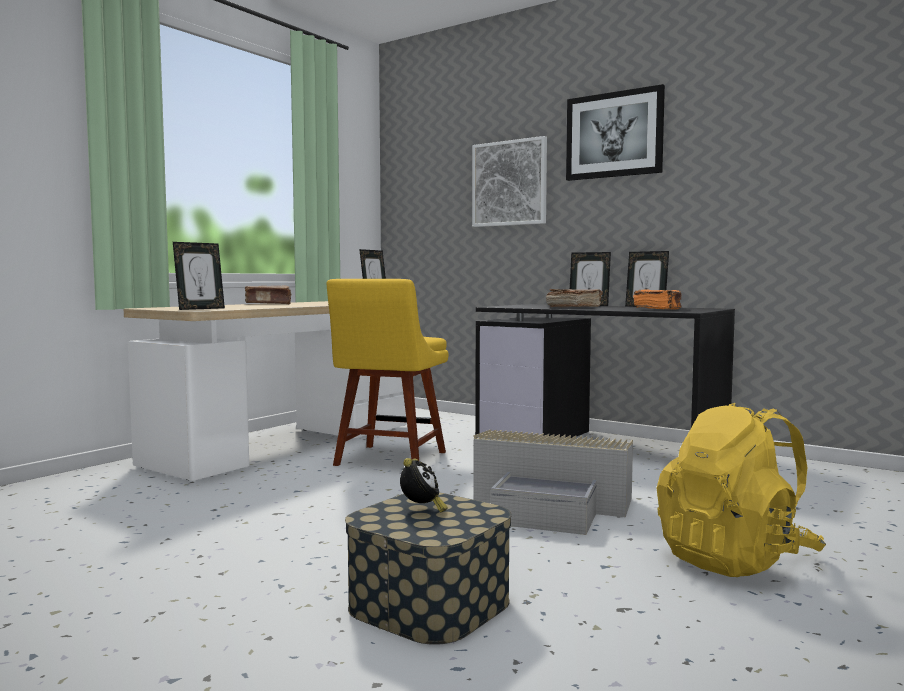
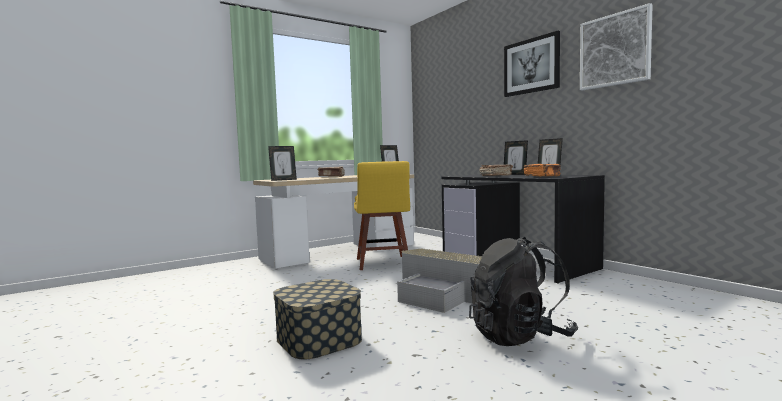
camera: 20 degrees right, 0 degrees up
yellow chair [327,279,448,466] -> yellow chair turned 45 degrees counterclockwise [354,161,410,270]
alarm clock [400,458,448,512] -> none
picture [472,136,547,227] -> picture moved to [580,3,653,91]
yellow backpack [657,403,826,577] -> black backpack [469,237,578,346]

